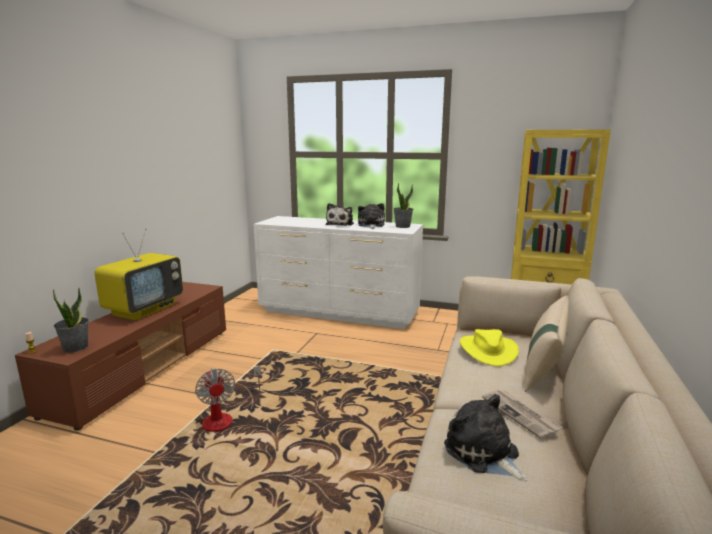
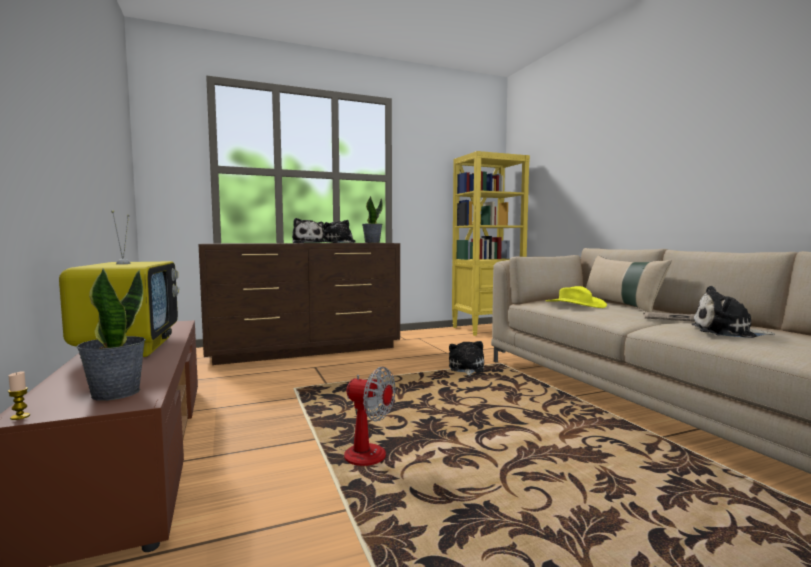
camera: 40 degrees left, 10 degrees down
white dresser [254,216,423,329] -> brown dresser [199,243,400,365]
none -> plush toy [449,341,484,376]

